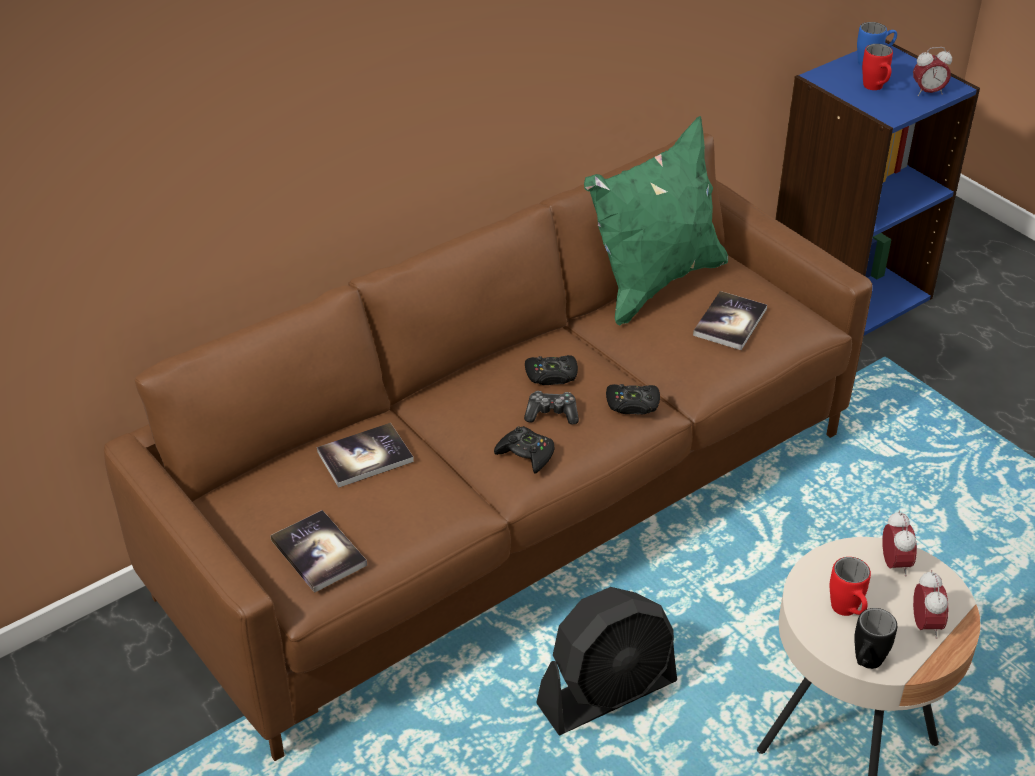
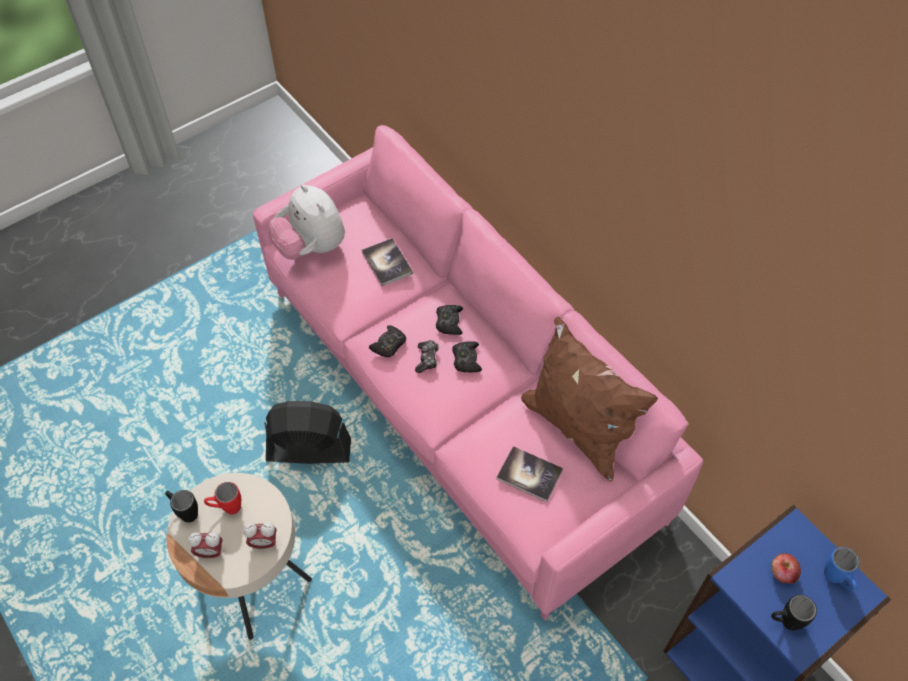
camera: 90 degrees right, 15 degrees up
brown sofa [104,133,872,761] -> pink sofa [253,125,703,620]
book [270,510,367,593] -> plush toy [268,184,345,260]
black fan [536,587,677,735] -> black fan turned 120 degrees clockwise [264,401,351,464]
green pillow [584,116,728,325] -> brown pillow [521,317,658,482]
black game controller [606,384,660,415] -> black game controller moved to [436,305,463,335]
red mug [862,44,893,90] -> apple [771,553,801,584]
alarm clock [913,47,952,96] -> black mug [771,595,817,631]

